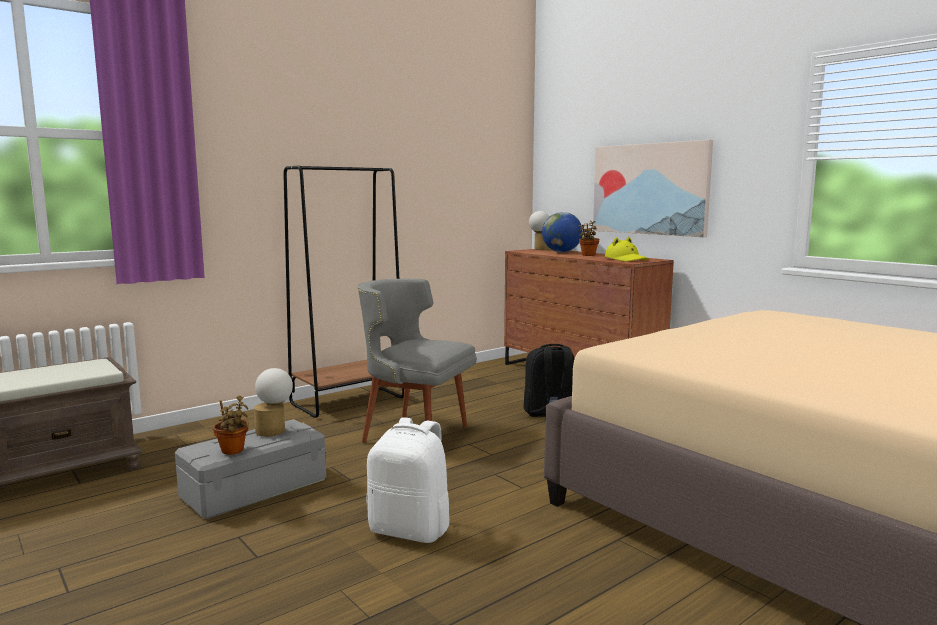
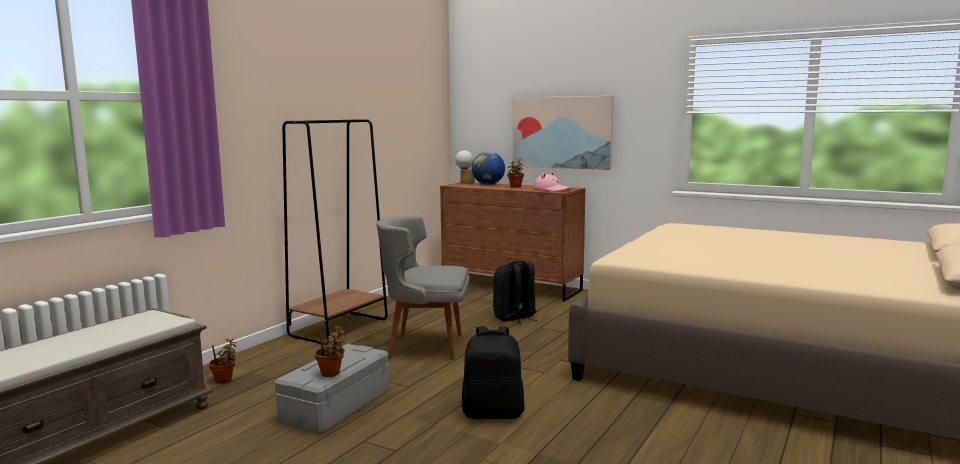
camera: 20 degrees left, 0 degrees up
table lamp [254,368,293,437] -> none
white backpack [366,417,450,543] -> black backpack [462,326,525,419]
yellow hat [605,237,648,262] -> pink hat [534,171,570,191]
none -> potted plant [209,338,237,383]

